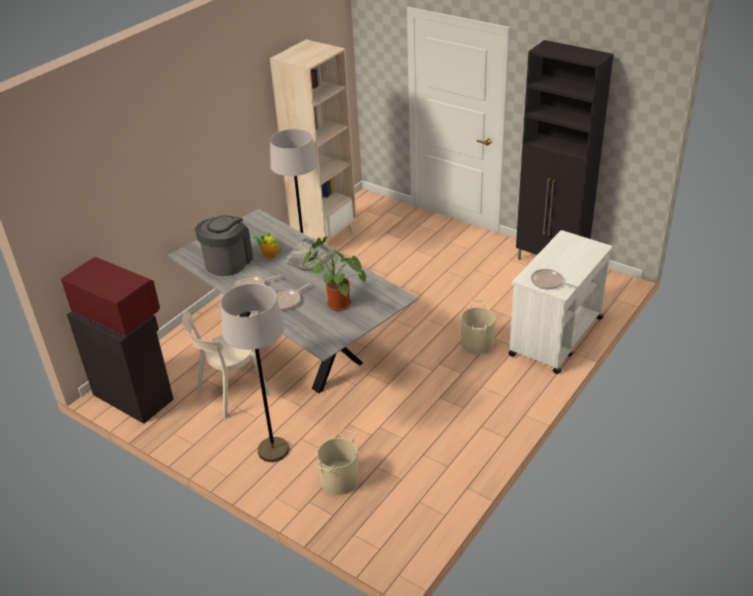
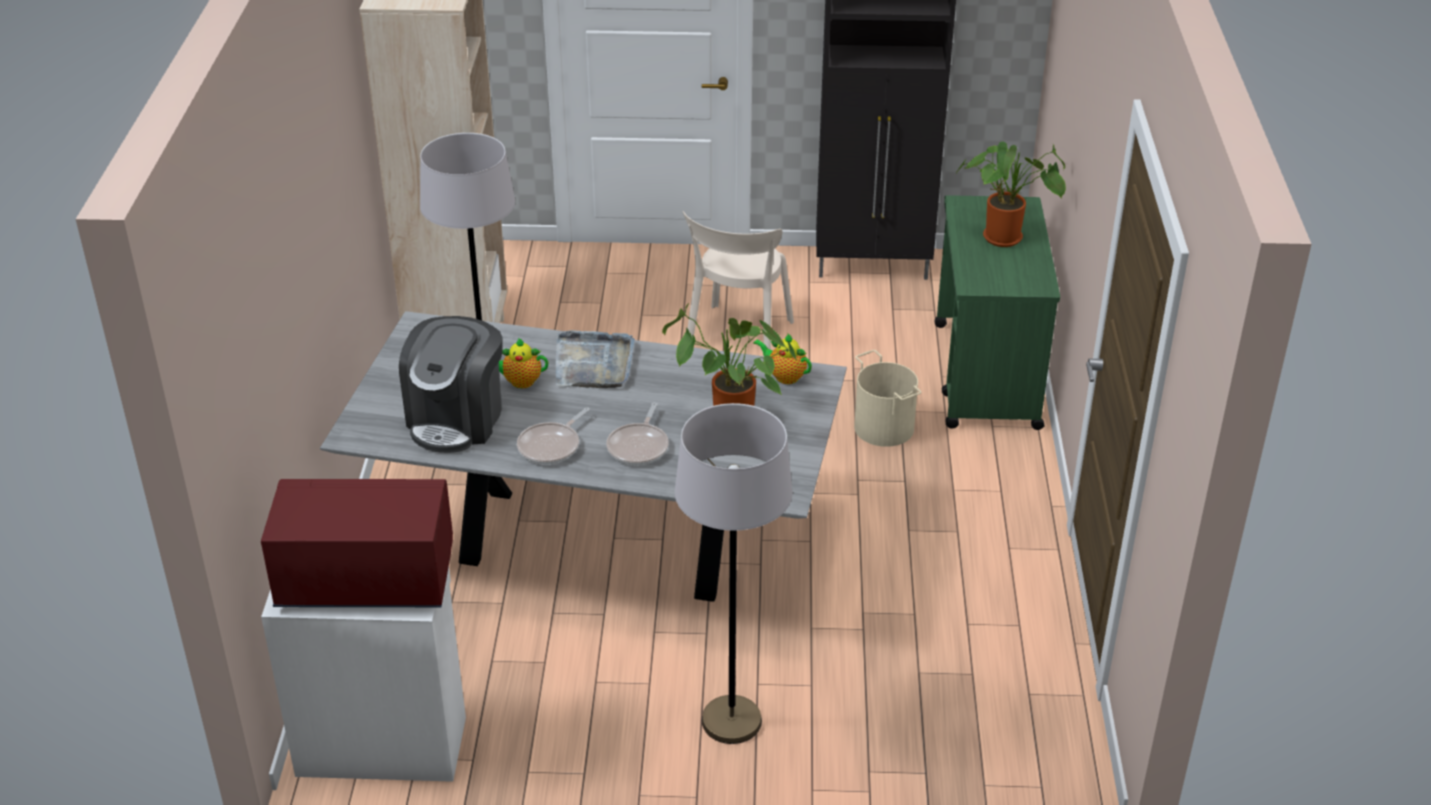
camera: 35 degrees left, 0 degrees up
black cabinet [67,312,174,424] -> white cabinet [261,567,466,782]
beige chair [182,311,270,419] -> beige chair moved to [683,211,794,350]
coffee machine [195,216,253,276] -> coffee machine turned 150 degrees counterclockwise [399,316,502,453]
beige bucket [316,429,359,495] -> none
white cart [508,230,612,374] -> green cart [935,195,1060,430]
frying pan [531,269,579,289] -> none
none -> teapot [753,334,812,384]
none -> potted plant [956,142,1066,247]

